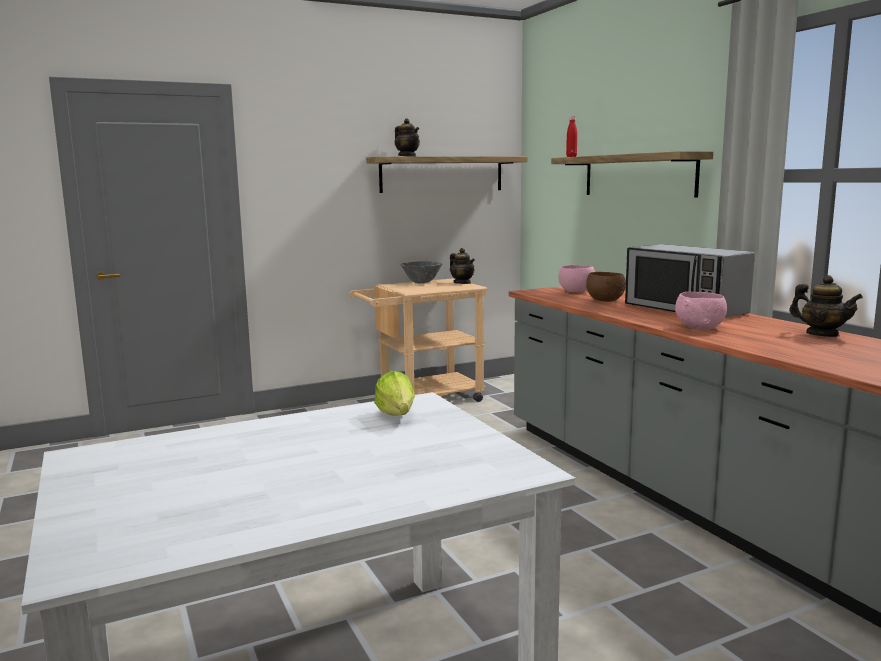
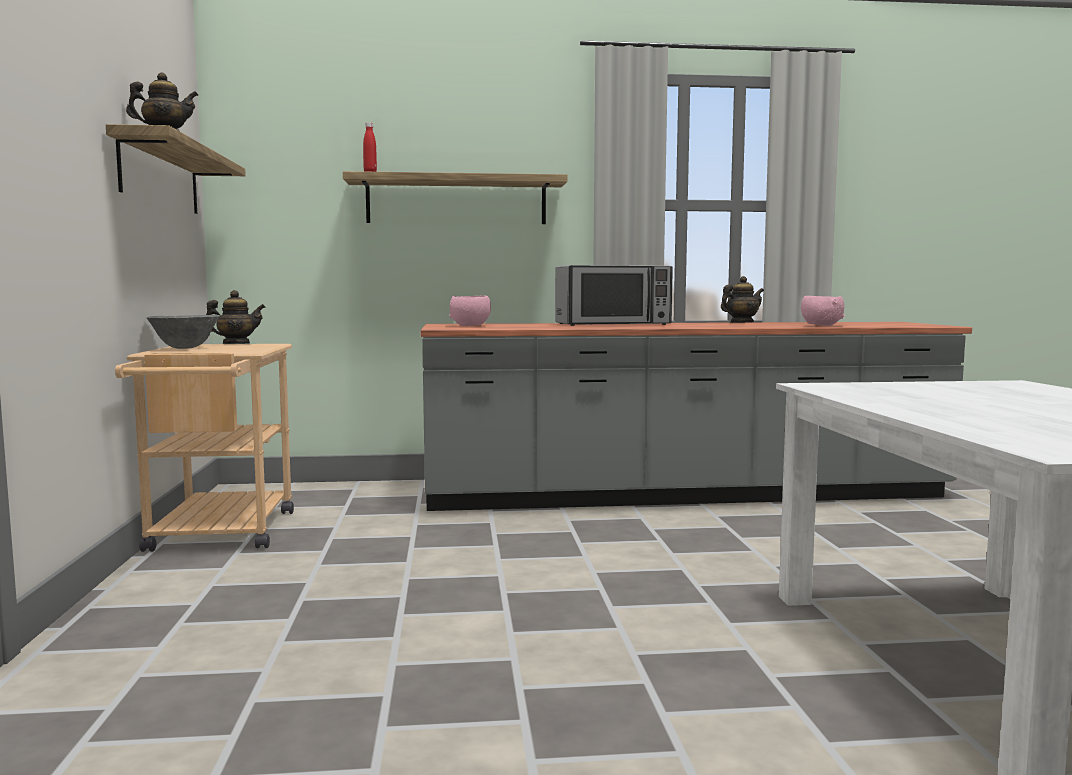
camera: 70 degrees left, 5 degrees down
lettuce [374,371,415,416] -> none
brown bowl [586,272,626,302] -> none
pink bowl [675,292,727,330] -> pink bowl moved to [801,296,845,326]

